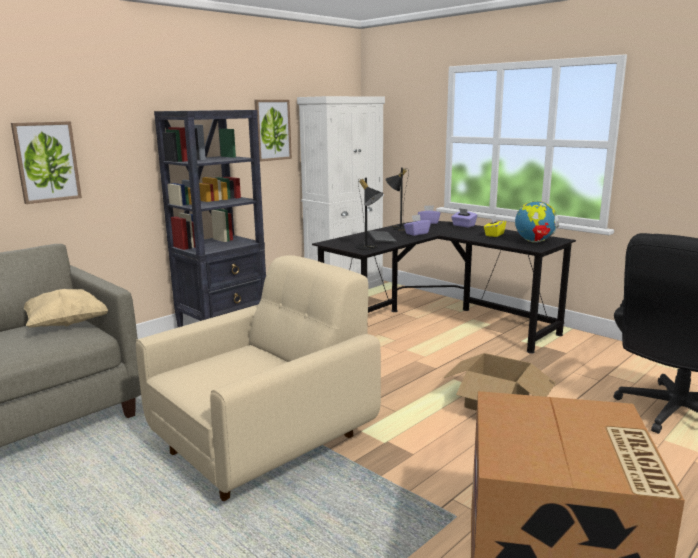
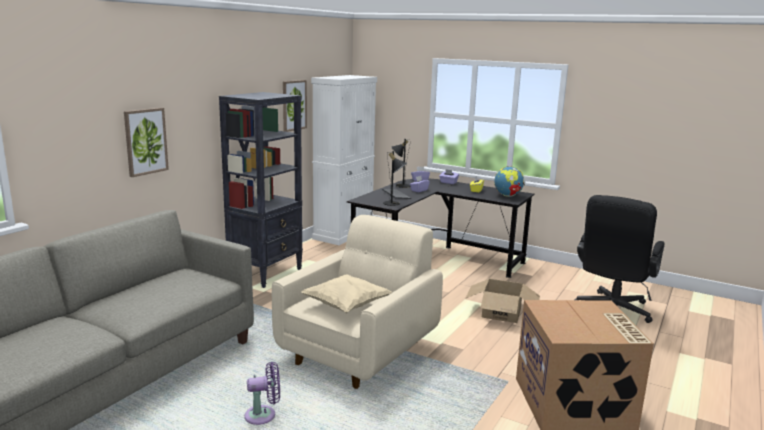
camera: 15 degrees left, 0 degrees up
beige pillow [23,289,108,328] -> beige pillow moved to [301,274,392,313]
none -> purple fan [244,362,280,425]

